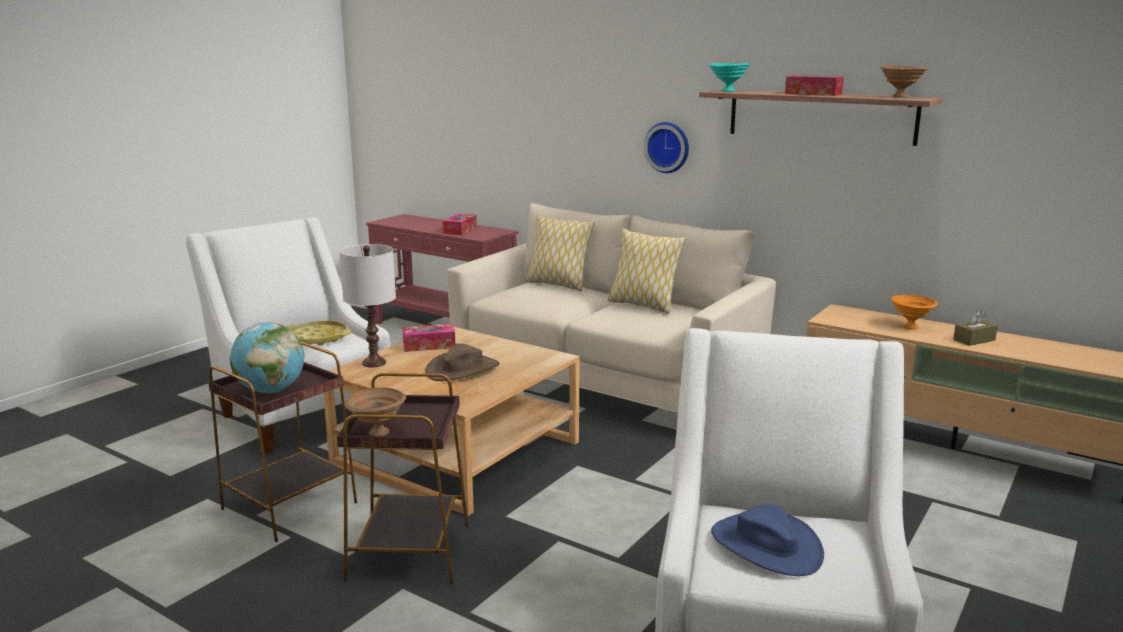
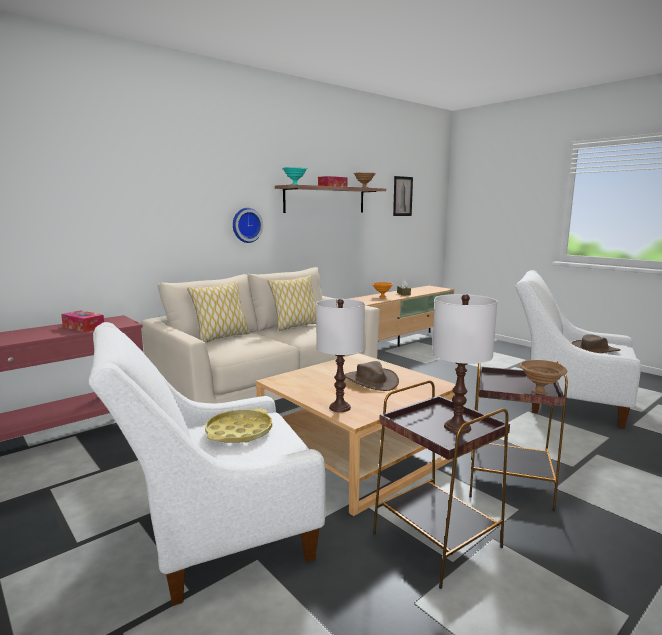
camera: 75 degrees left, 5 degrees down
globe [230,322,305,393] -> white table lamp [432,294,497,434]
tissue box [403,324,455,352] -> none
blue hat [711,504,824,576] -> brown hat [571,334,620,353]
none -> picture [393,176,413,216]

